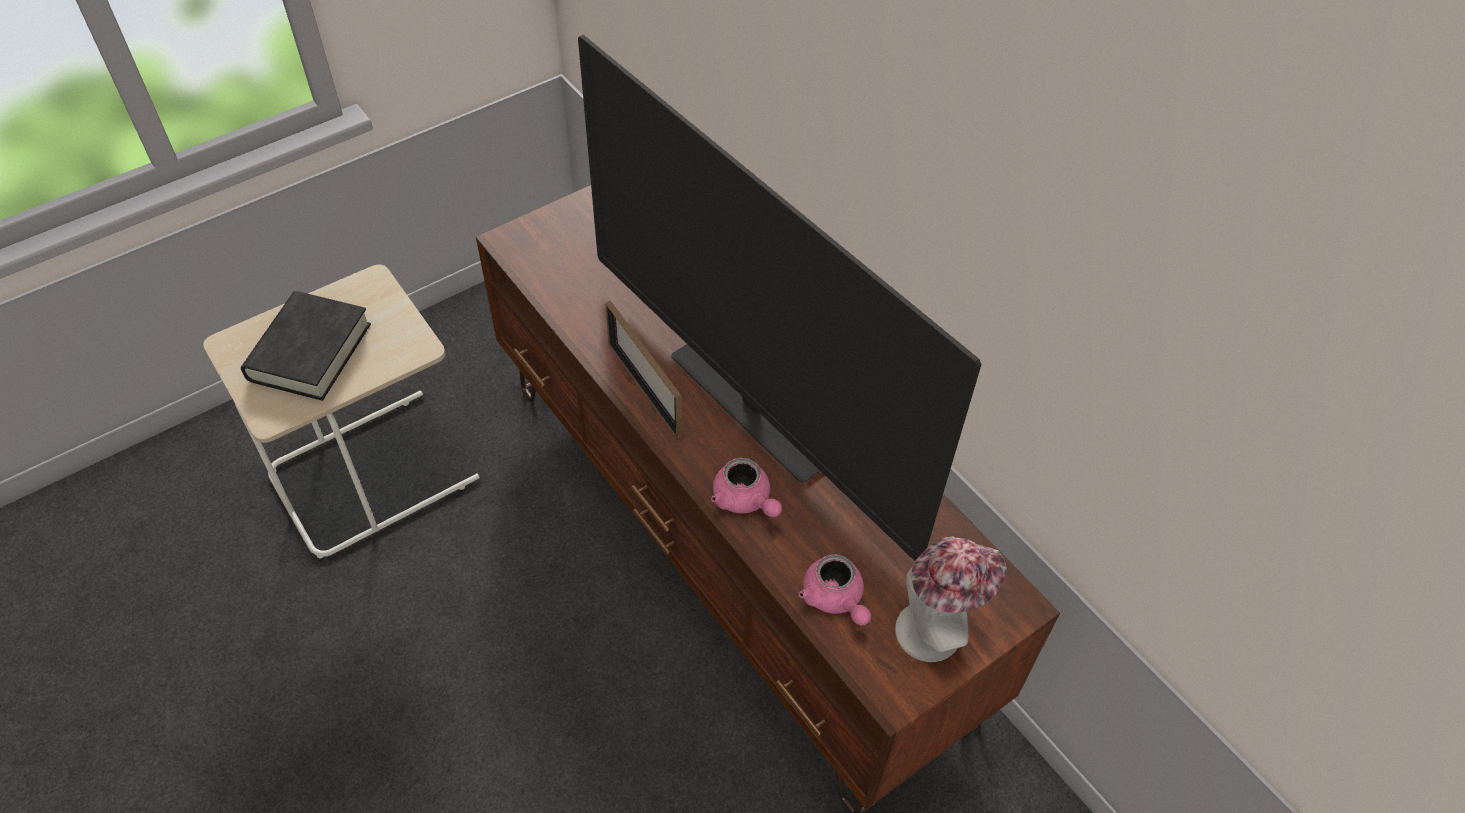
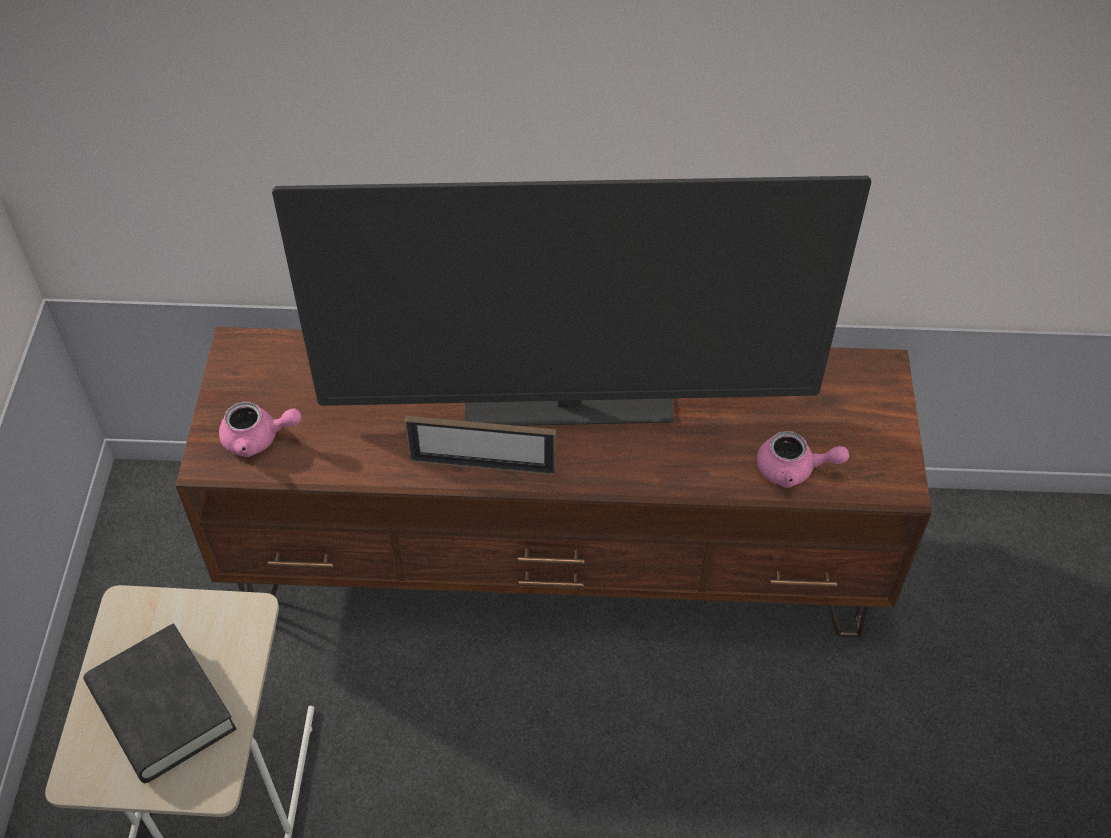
camera: 50 degrees left, 0 degrees up
pink teapot [711,458,782,517] -> pink teapot moved to [219,402,302,457]
hat [895,536,1007,662] -> none

